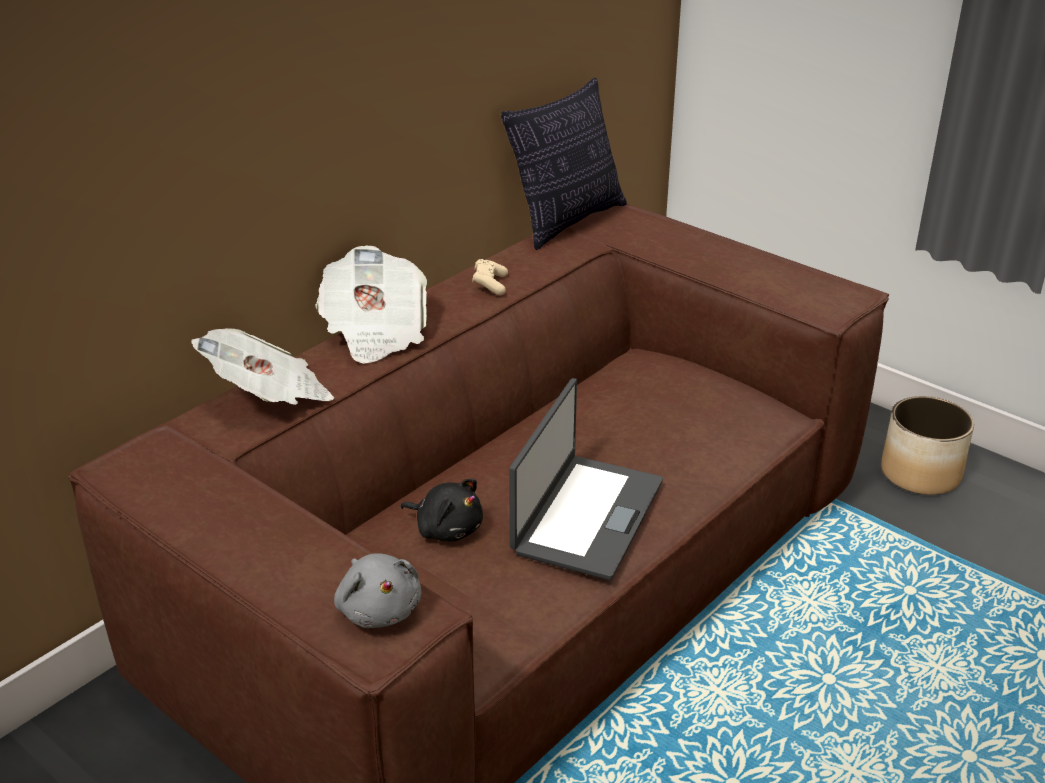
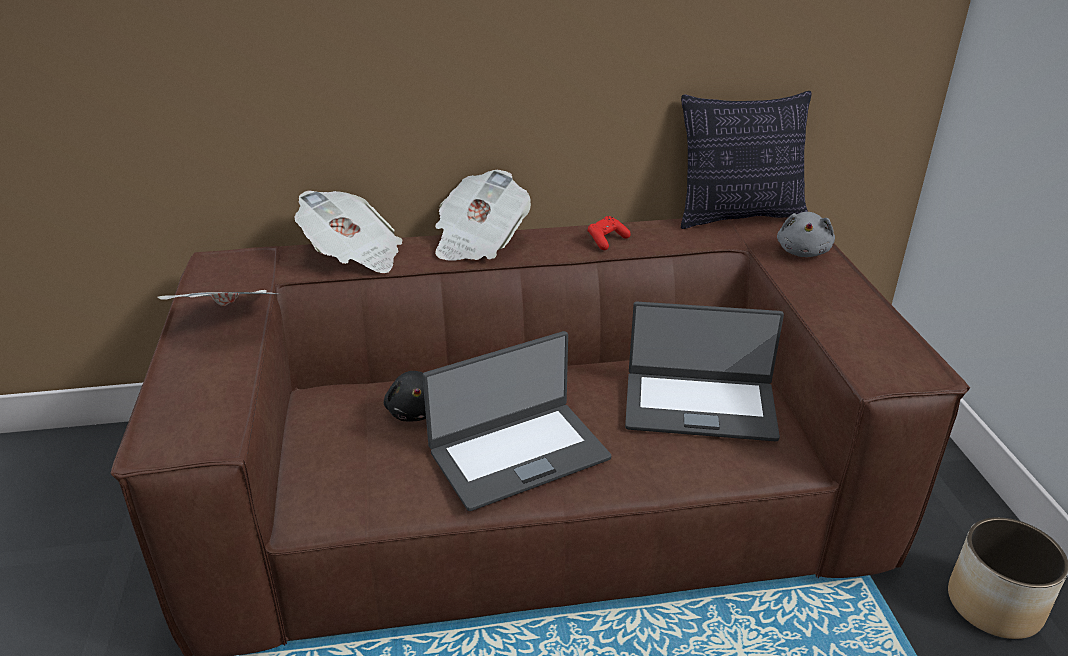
camera: 40 degrees right, 0 degrees up
grey plush toy [334,553,421,628] -> grey plush toy moved to [777,212,835,257]
beige game controller [472,259,508,295] -> red game controller [587,216,631,250]
none -> newspaper [158,290,278,306]
none -> laptop [625,302,784,441]

